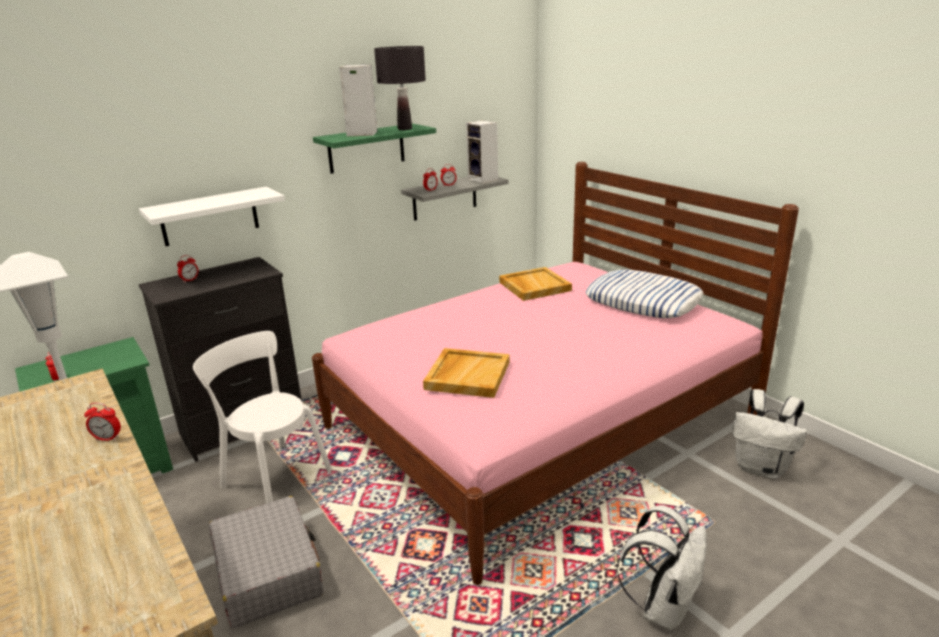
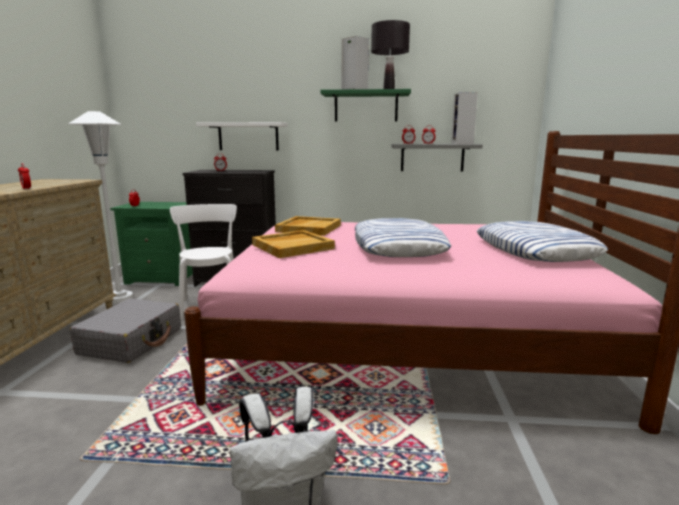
camera: 40 degrees right, 10 degrees down
beige tray [499,267,572,301] -> beige tray moved to [275,216,341,236]
white backpack [732,389,807,479] -> none
none -> pillow [355,218,452,257]

